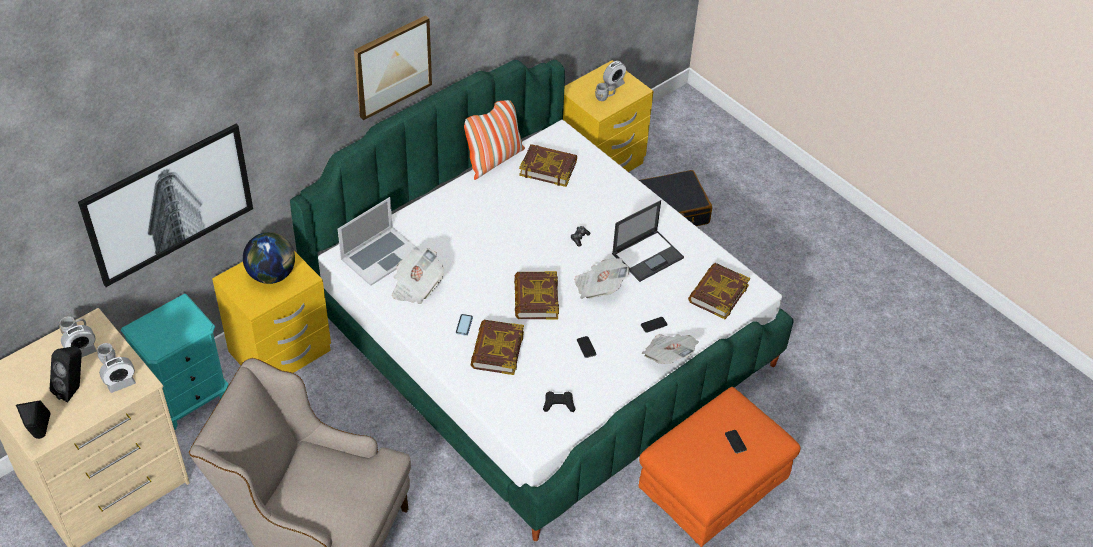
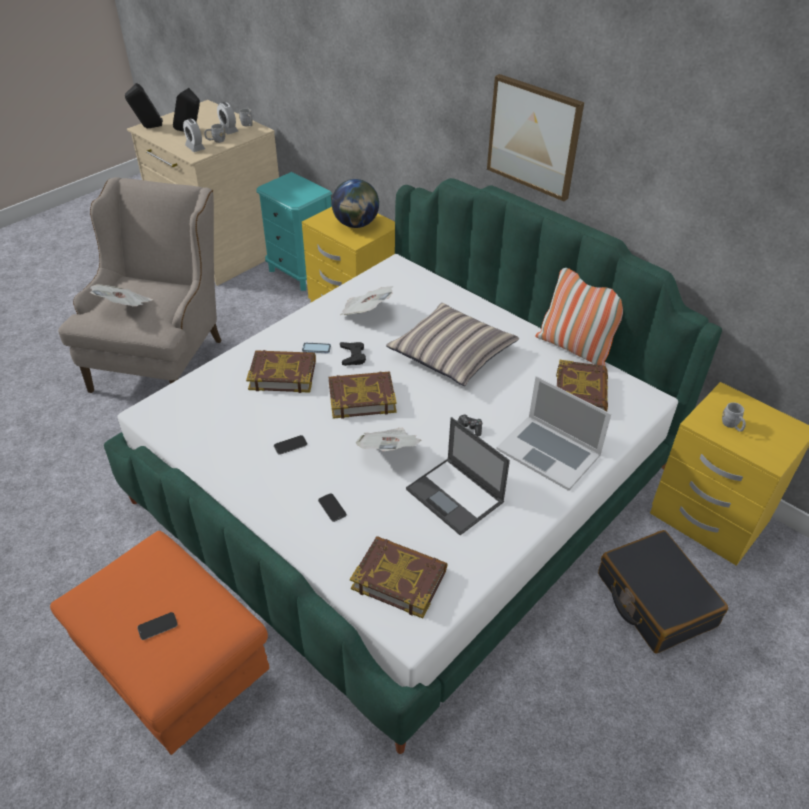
camera: 85 degrees right, 5 degrees down
picture [78,124,253,287] -> none
laptop [338,197,420,286] -> laptop moved to [496,376,611,491]
black game controller [543,391,575,412] -> black game controller moved to [340,342,366,366]
alarm clock [603,61,626,91] -> none
newspaper [641,334,699,364] -> newspaper moved to [90,284,153,307]
none -> pillow [386,303,519,386]

